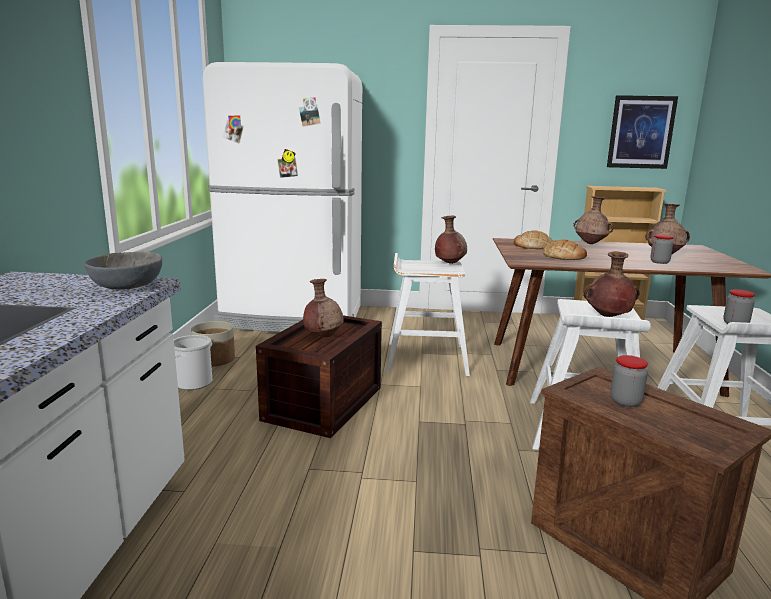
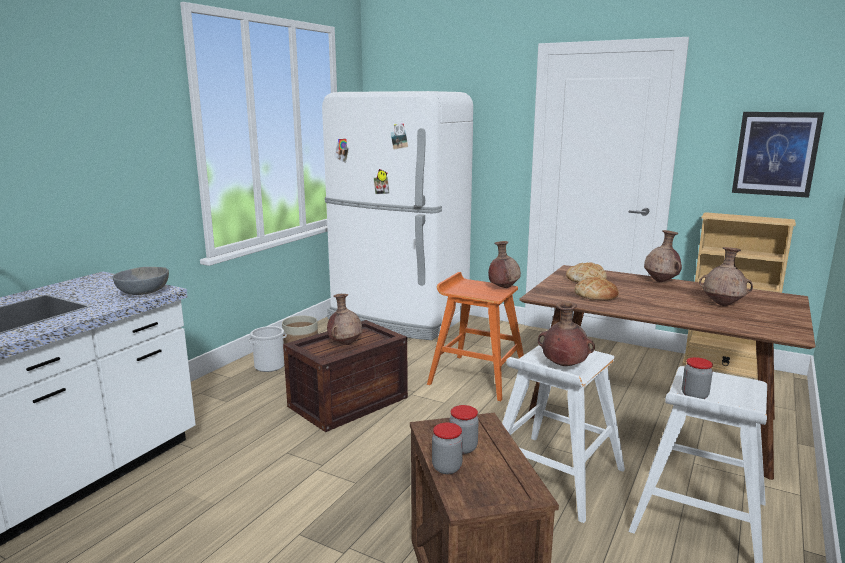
camera: 25 degrees right, 0 degrees up
white stool [386,253,470,376] -> orange stool [427,272,524,401]
jar [650,234,674,264] -> jar moved to [432,422,463,474]

